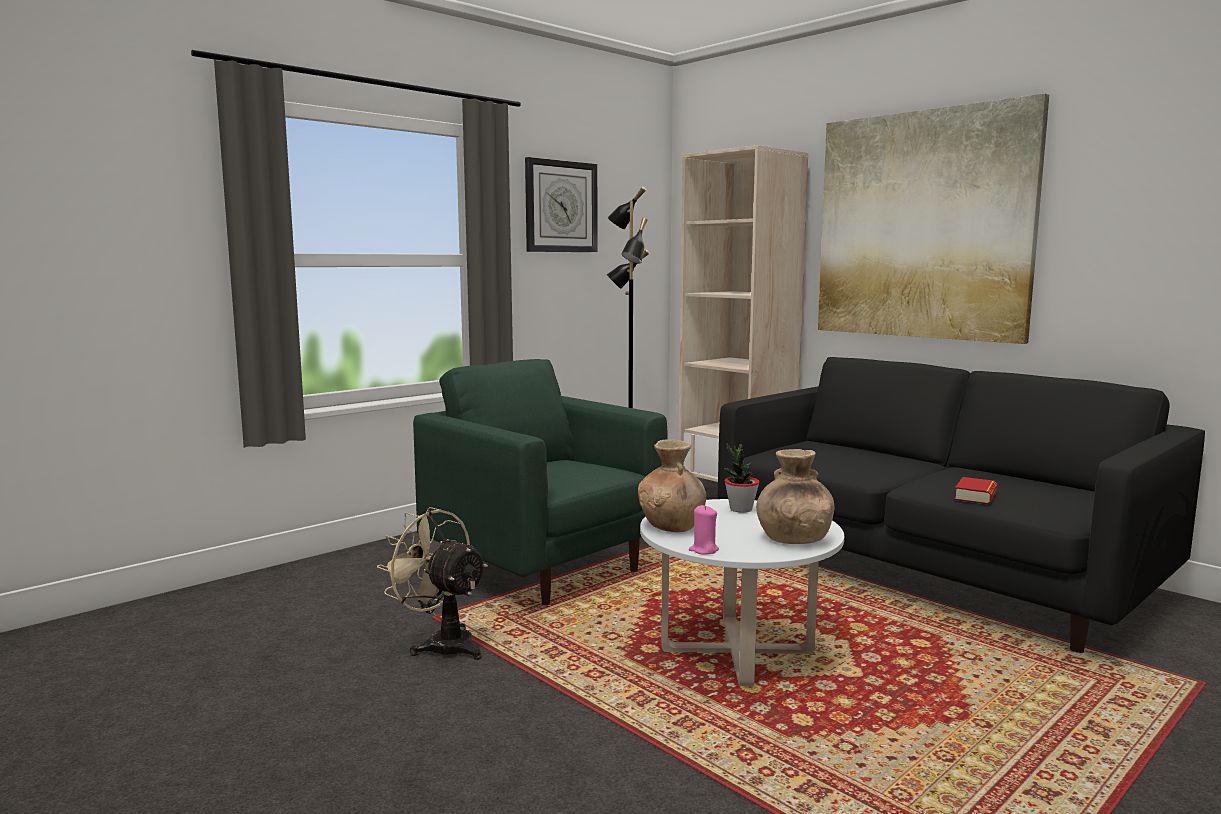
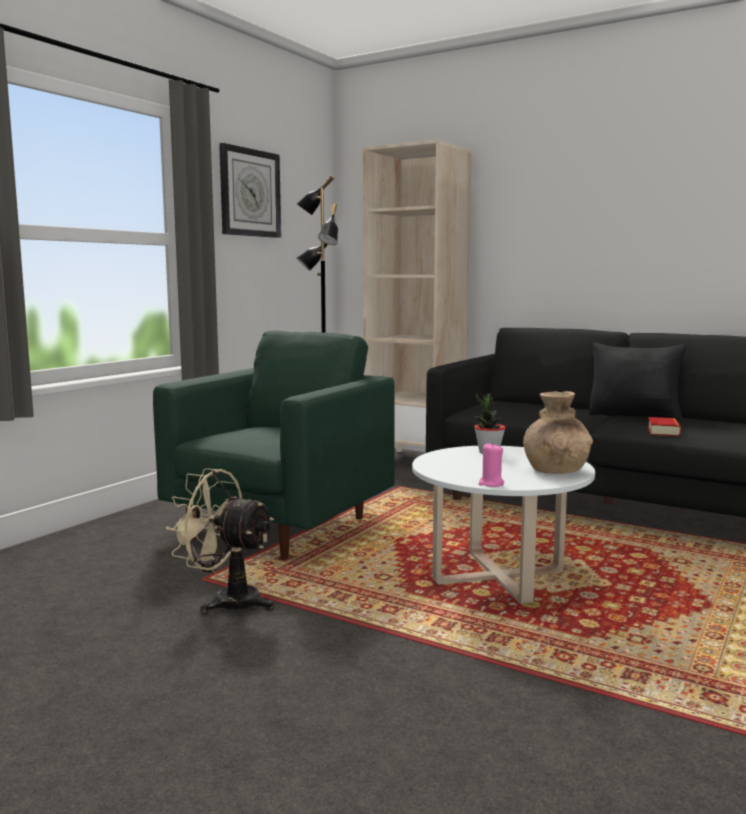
camera: 15 degrees left, 0 degrees up
green armchair [413,359,668,605] -> green armchair turned 90 degrees clockwise [153,331,394,560]
brown vase [638,439,707,532] -> none
picture [818,93,1049,344] -> none
none -> black pillow [589,342,686,421]

